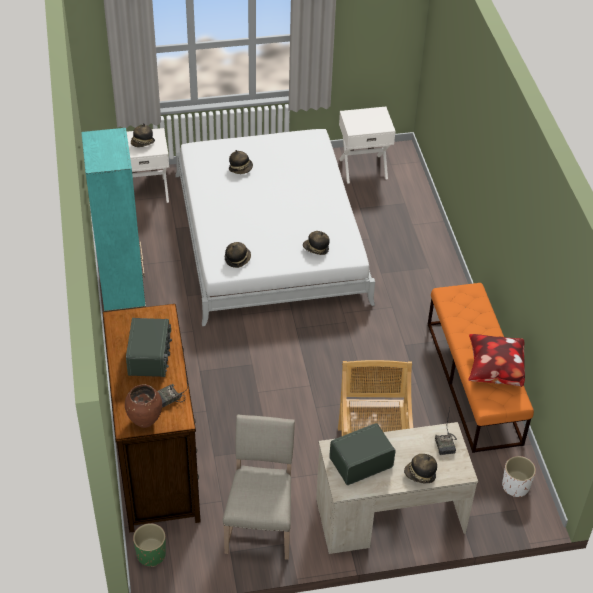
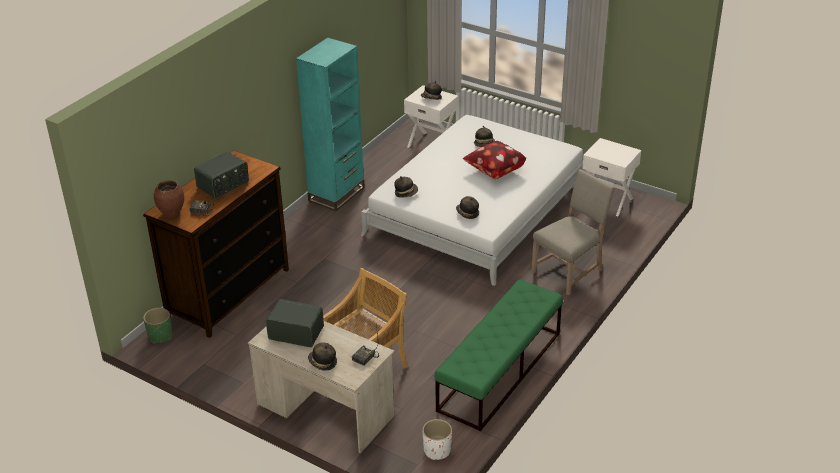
camera: 45 degrees right, 10 degrees down
beige chair [223,414,295,560] -> beige chair moved to [531,169,615,295]
orange bench [428,283,534,453] -> green bench [434,279,563,431]
pillow [468,334,525,387] -> pillow moved to [463,141,526,180]

